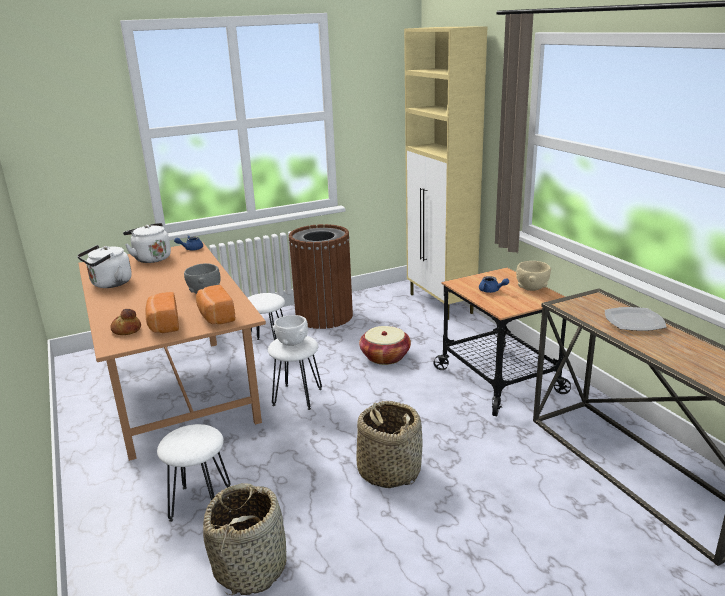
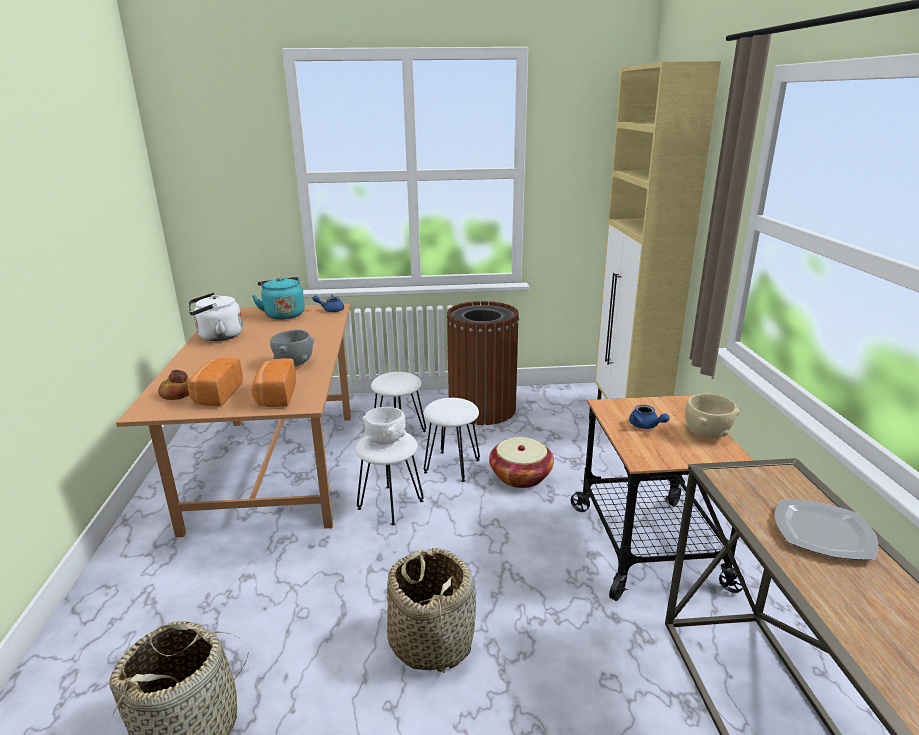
camera: 20 degrees right, 0 degrees up
white kettle [123,223,171,263] -> turquoise kettle [252,277,305,320]
white stool [157,424,231,522] -> white stool moved to [424,398,480,482]

